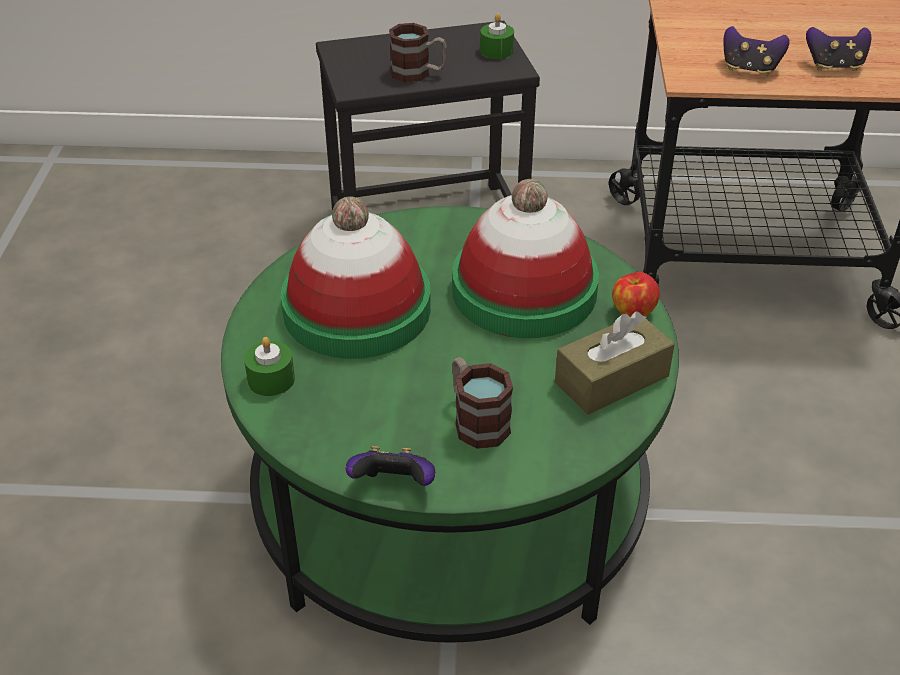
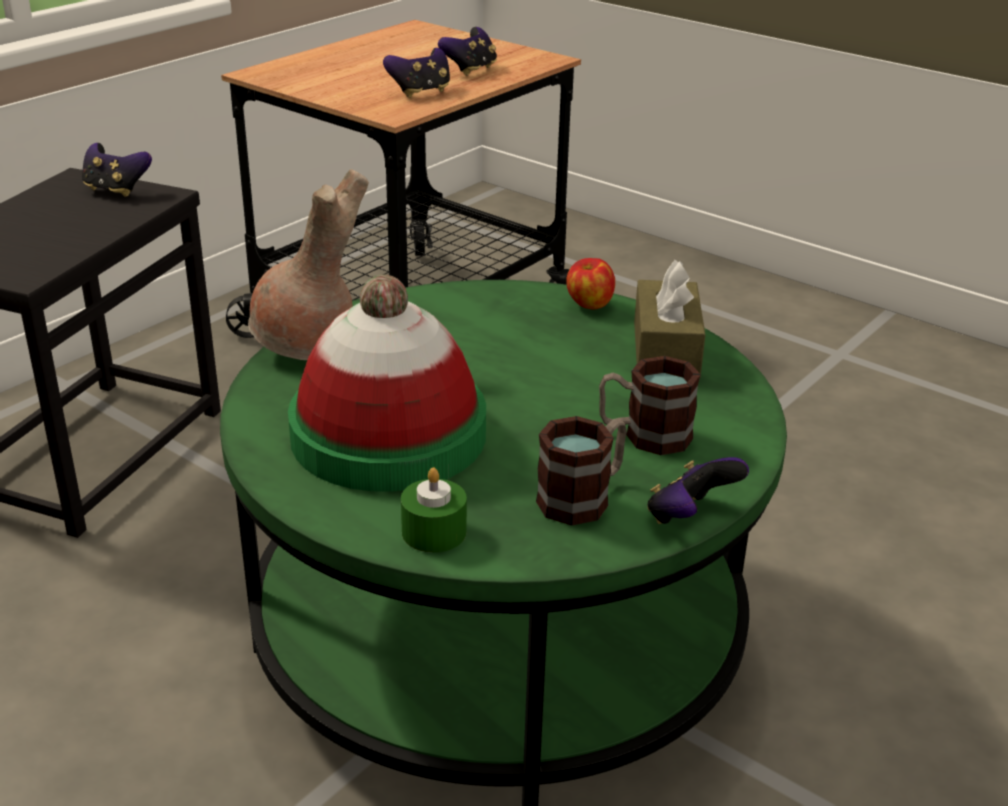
camera: 55 degrees left, 10 degrees down
mug [389,23,447,82] -> mug moved to [536,416,627,526]
hat [452,179,599,338] -> none
green candle [480,13,514,59] -> game controller [82,143,152,197]
none -> brown vase [248,169,369,360]

